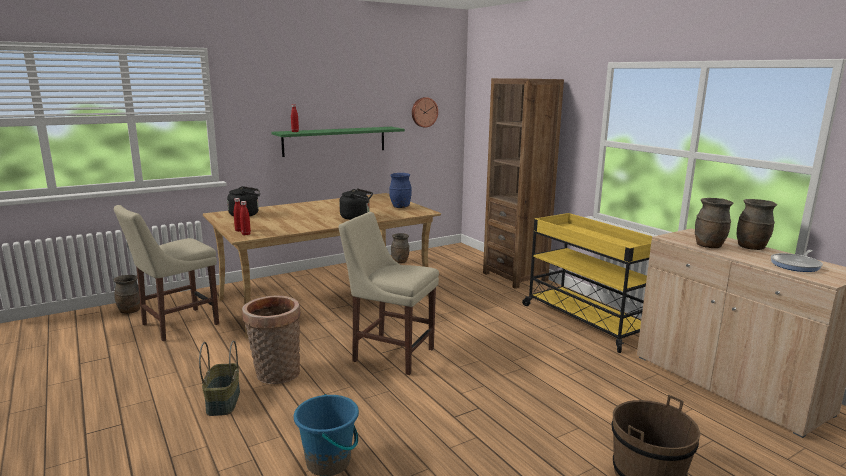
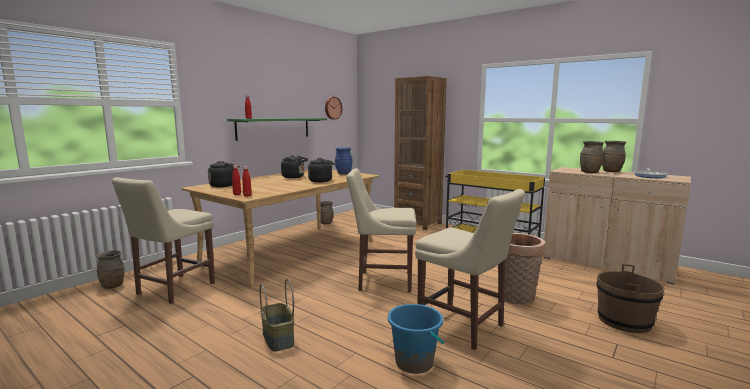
camera: 20 degrees left, 5 degrees down
basket [242,295,301,384] -> basket moved to [504,233,545,305]
none -> black kettle [281,155,308,178]
none -> beige chair [415,189,525,350]

